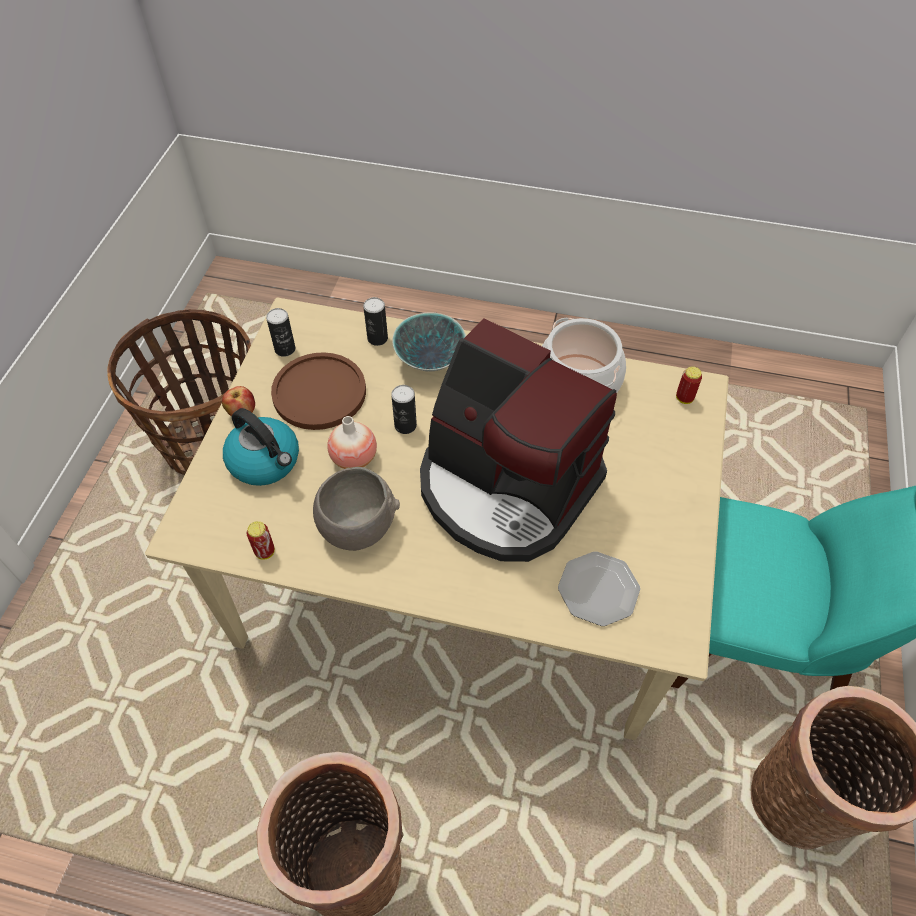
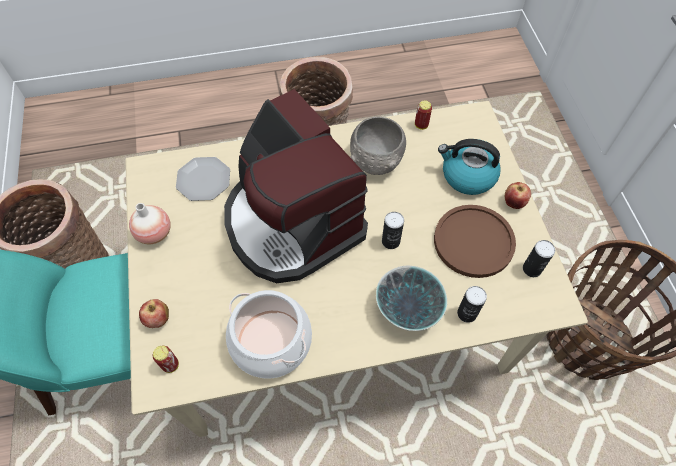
camera: 155 degrees right, 5 degrees up
vase [327,416,377,469] -> vase moved to [129,203,171,244]
coffee machine [420,318,617,562] -> coffee machine turned 135 degrees counterclockwise [224,89,368,283]
none -> apple [139,299,169,328]

